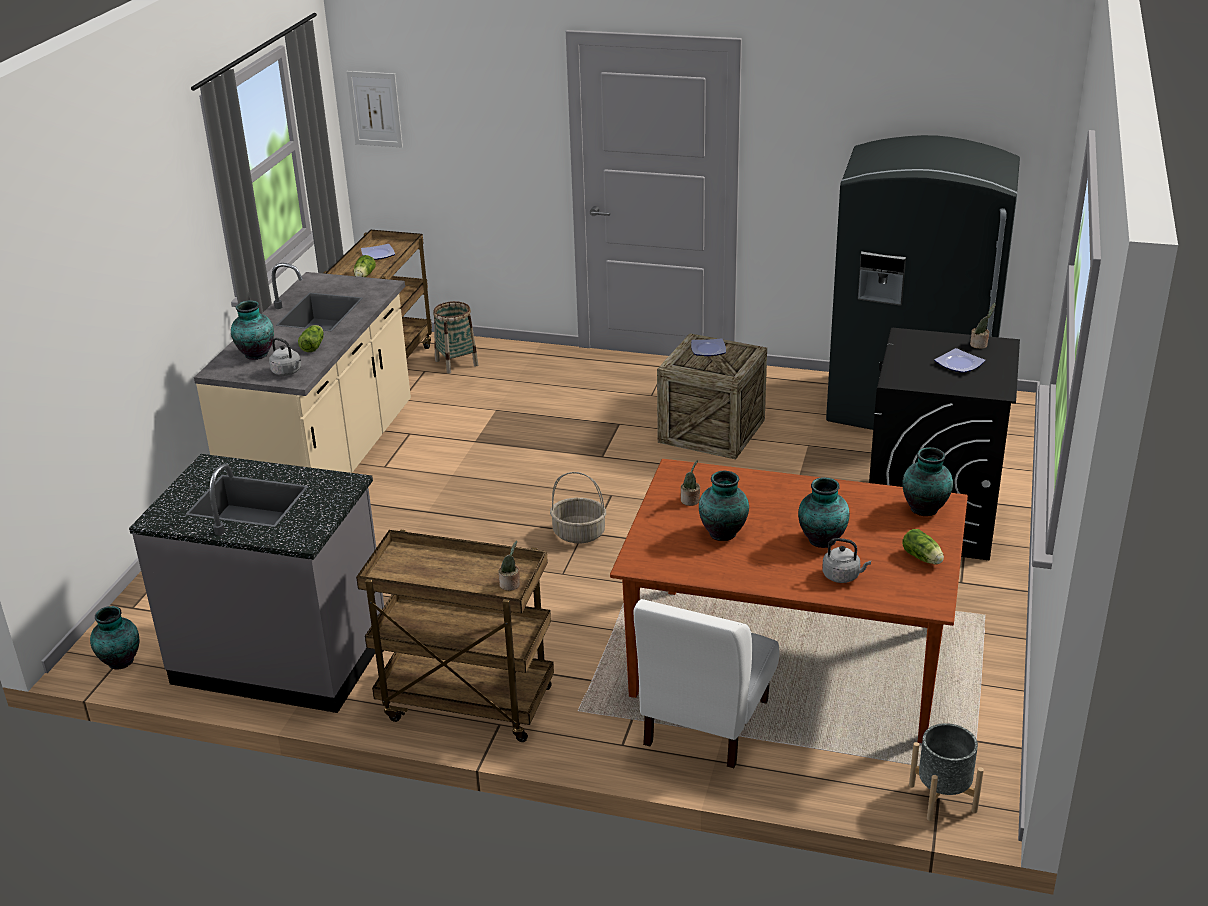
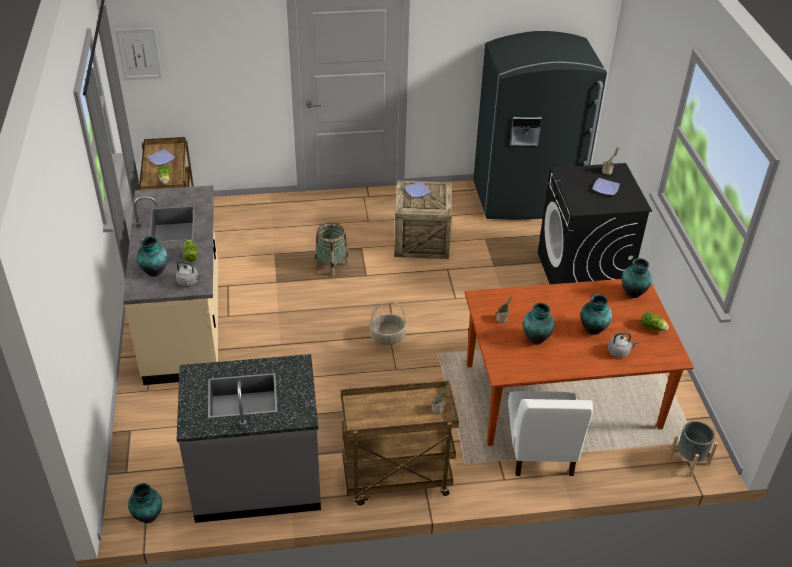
camera: 25 degrees left, 10 degrees up
basket [433,301,478,374] -> basket moved to [315,223,349,276]

